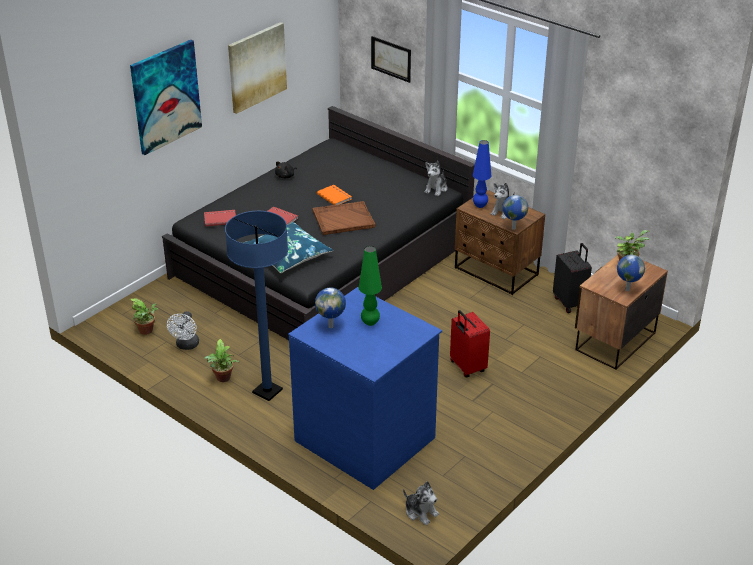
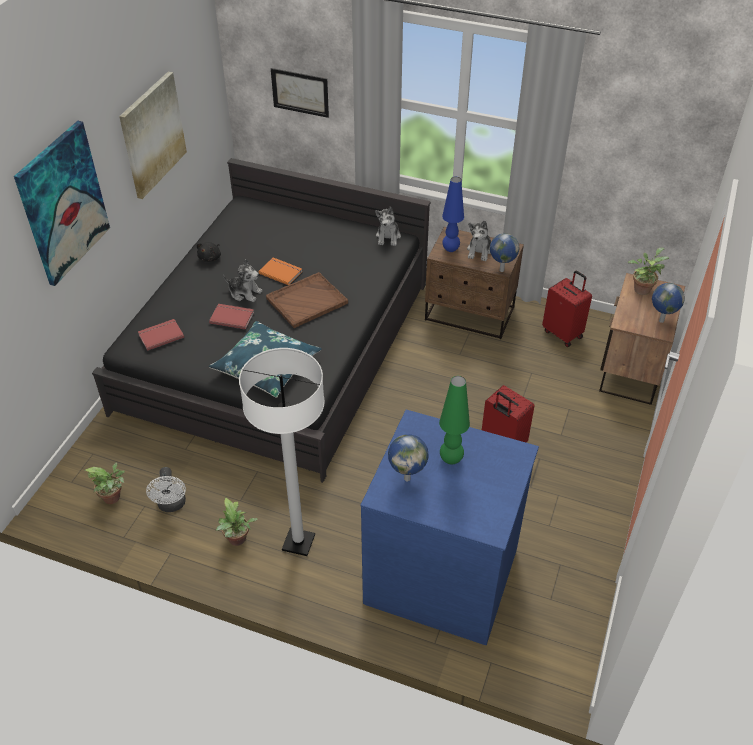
camera: 20 degrees left, 10 degrees up
blue floor lamp [225,211,288,401] -> white floor lamp [239,348,325,556]
plush toy [403,481,439,525] -> plush toy moved to [223,259,263,302]
black suitcase [553,243,592,313] -> red suitcase [542,271,592,347]

